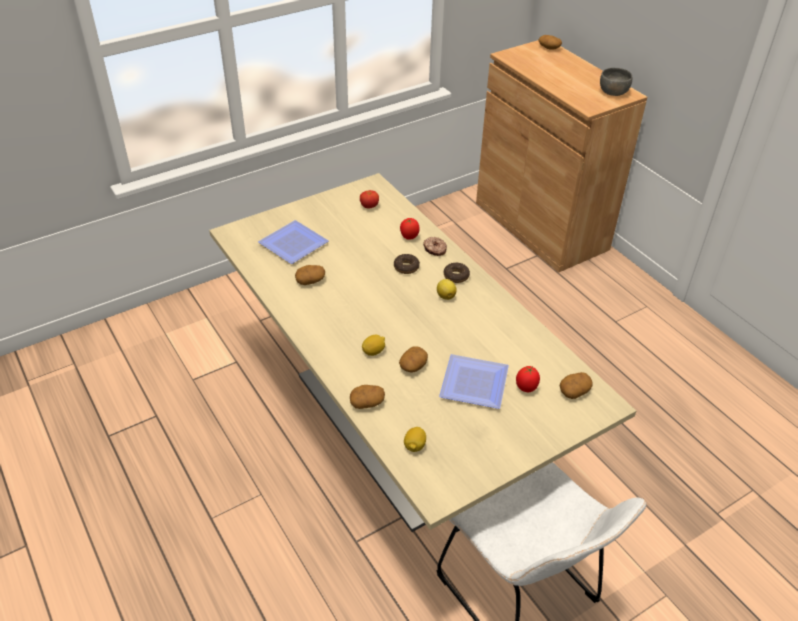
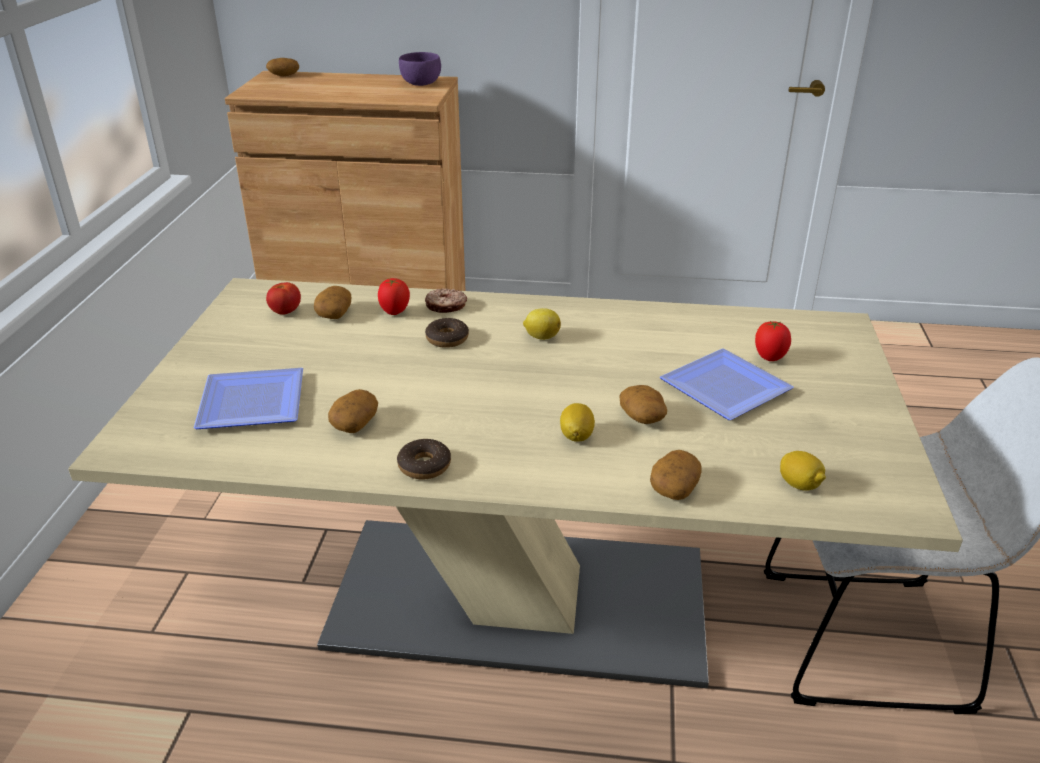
camera: 50 degrees left, 10 degrees down
donut [444,263,470,283] -> donut moved to [397,439,451,479]
potato [559,372,593,399] -> potato moved to [314,286,351,319]
grey bowl [600,68,633,96] -> purple bowl [399,52,441,86]

